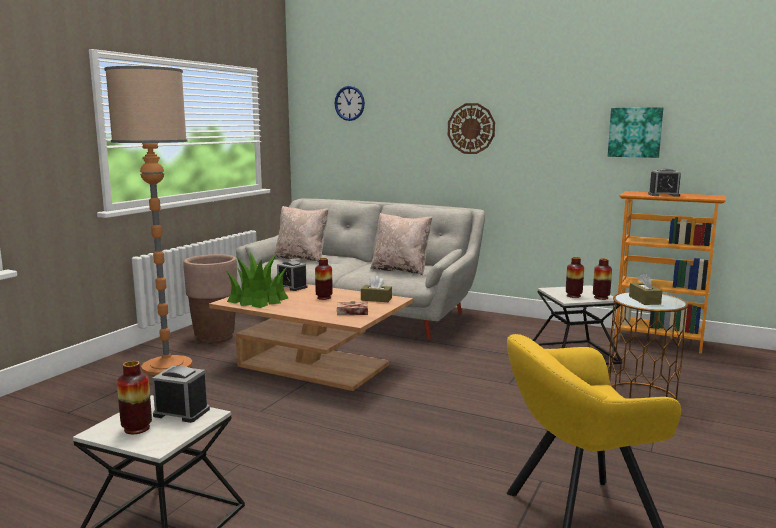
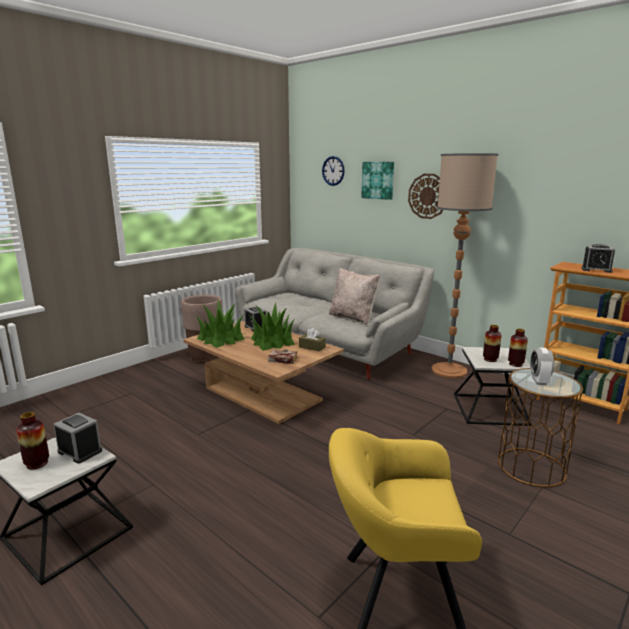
camera: 15 degrees right, 5 degrees up
floor lamp [104,66,193,375] -> floor lamp moved to [431,153,498,378]
beige pillow [274,206,329,262] -> none
vase [315,258,333,300] -> potted plant [251,303,295,351]
picture [608,107,663,158] -> picture moved to [361,162,394,200]
brown tissue box [629,273,662,305] -> alarm clock [530,348,554,385]

